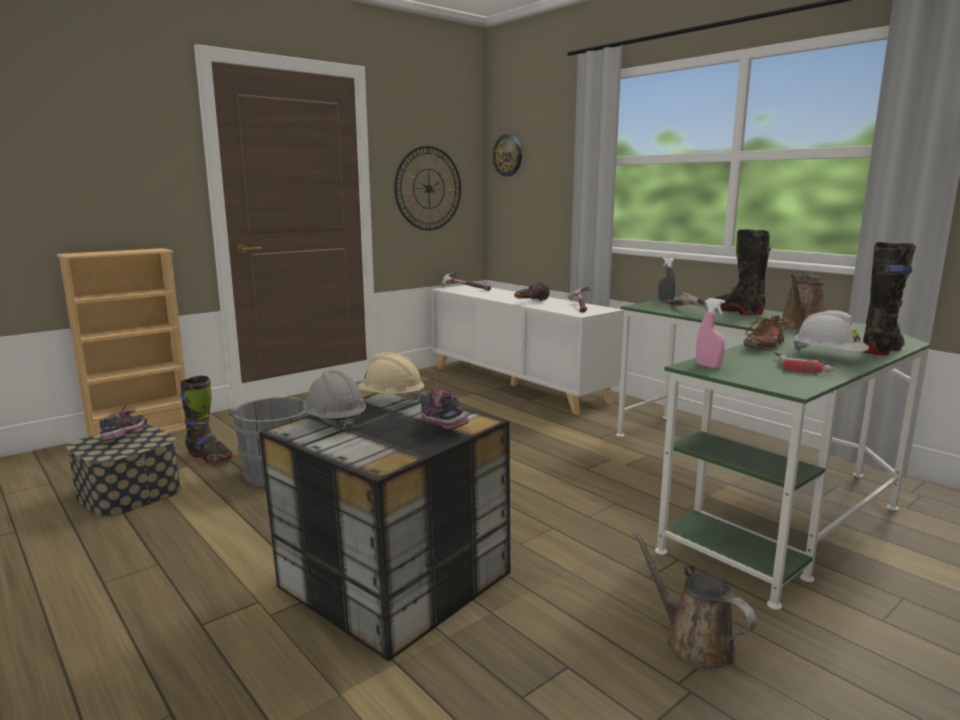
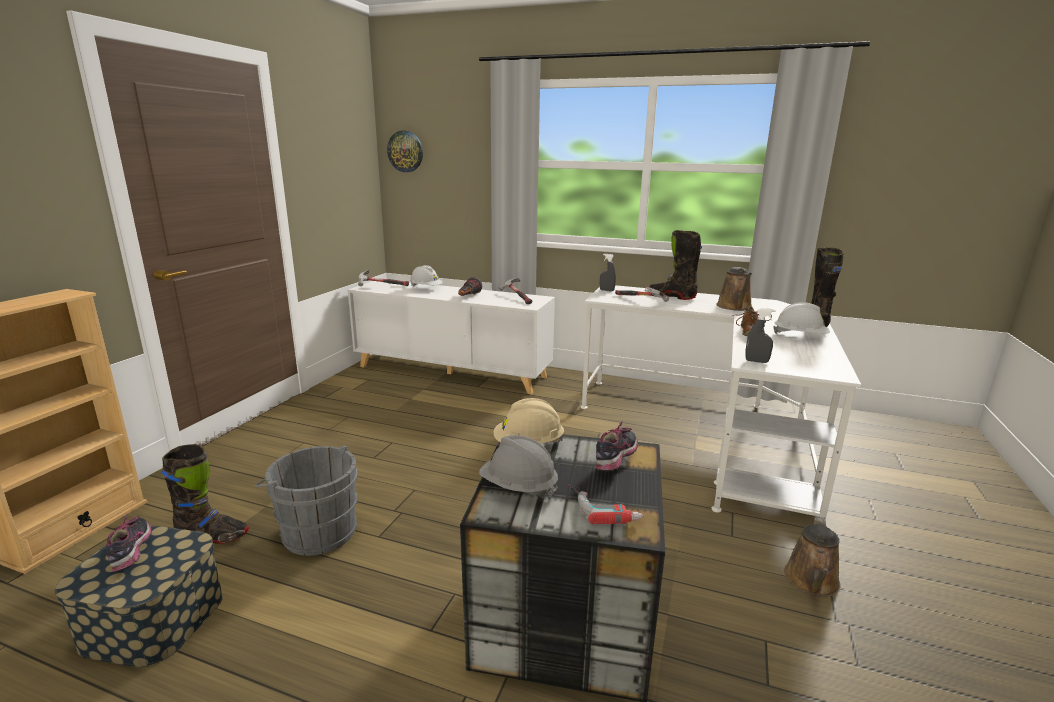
camera: 30 degrees left, 5 degrees up
wall clock [394,146,461,230] -> none
shoe [421,381,469,430] -> shoe turned 90 degrees clockwise [596,421,638,471]
green desk [616,297,930,610] -> white desk [581,285,861,520]
brown watering can [632,530,757,671] -> brown watering can turned 90 degrees counterclockwise [784,516,841,597]
pink spray bottle [696,298,725,368] -> grey spray bottle [745,308,775,363]
power drill [774,352,835,374] -> power drill moved to [568,484,643,524]
none -> white hard hat [410,265,443,287]

